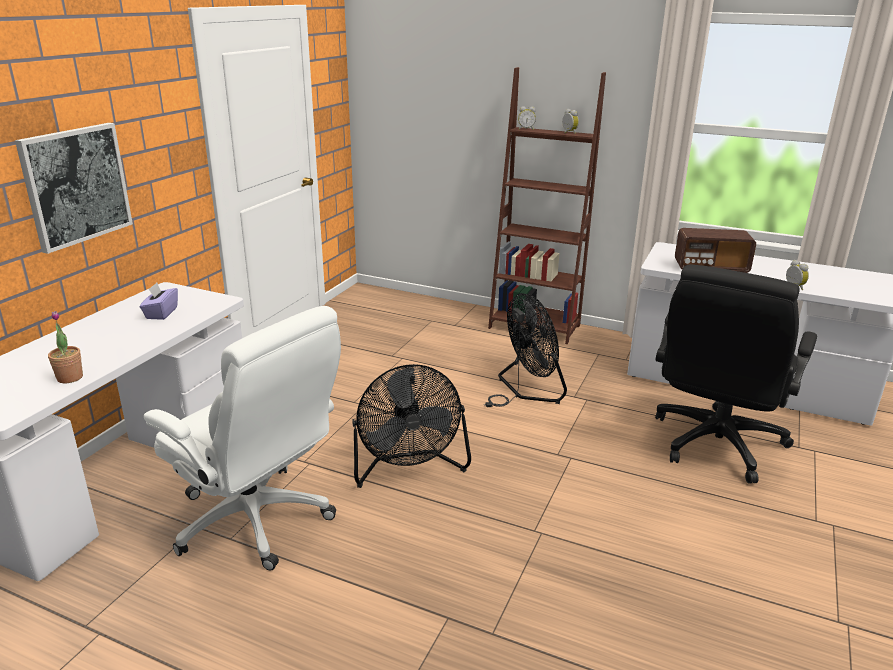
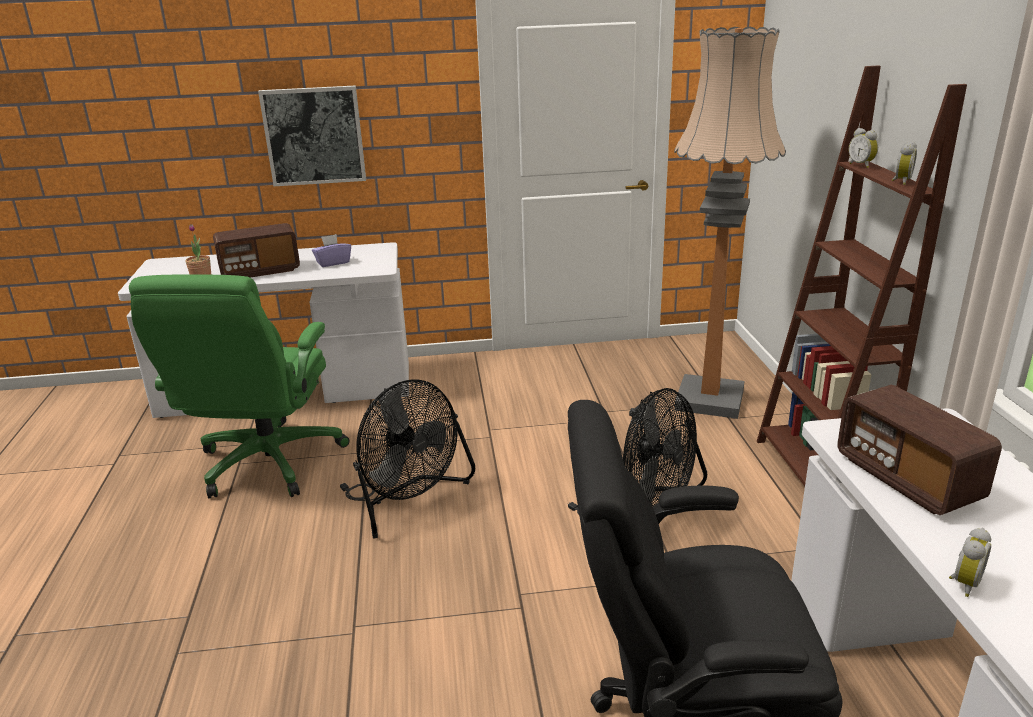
camera: 60 degrees right, 0 degrees up
white office chair [144,306,341,571] -> green office chair [129,275,350,498]
black fan [352,364,471,488] -> black fan turned 90 degrees counterclockwise [340,379,475,539]
none -> radio [213,223,300,278]
none -> floor lamp [674,27,786,419]

